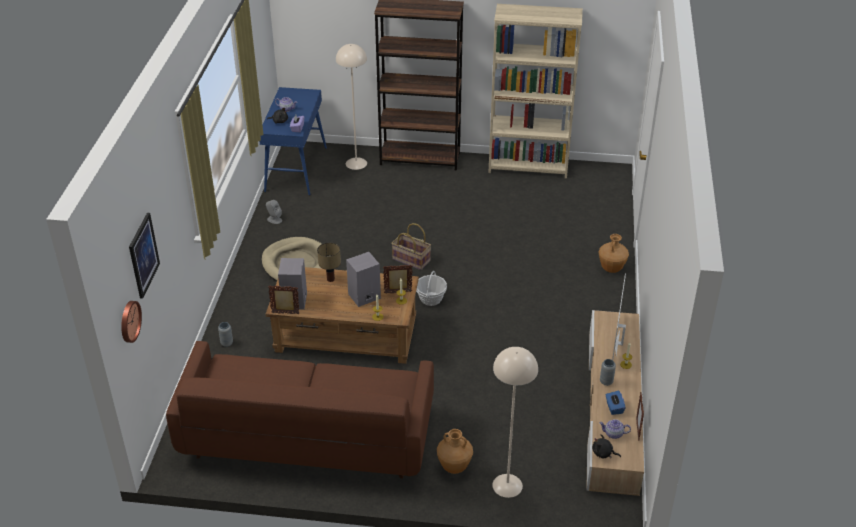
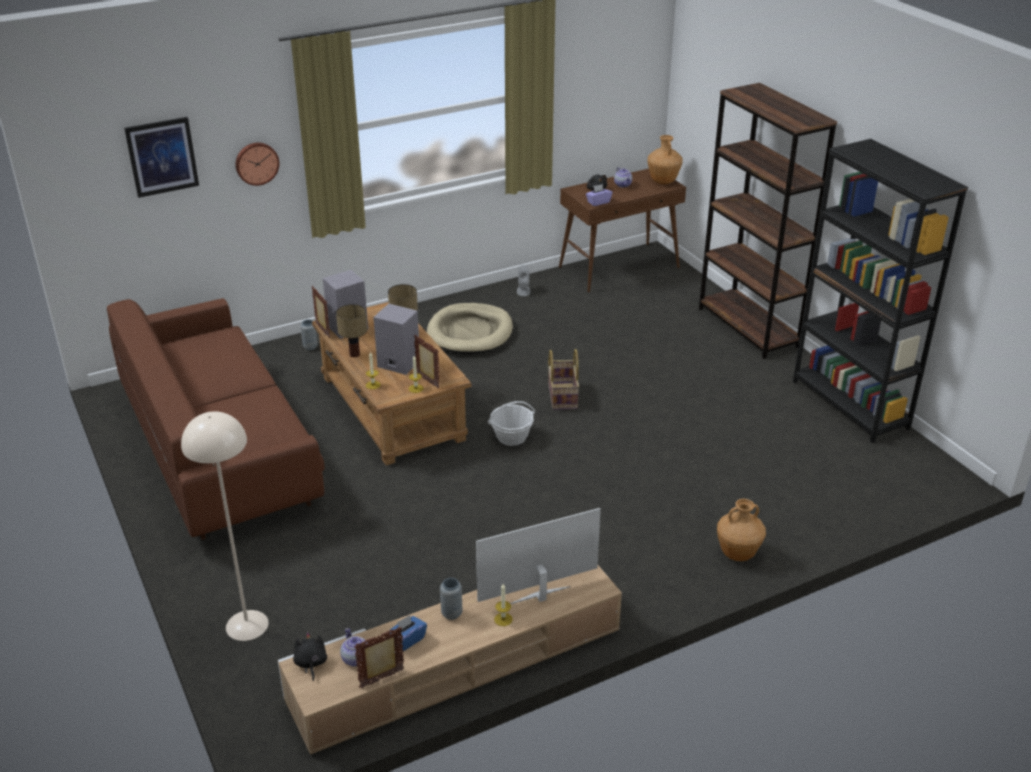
camera: 55 degrees right, 5 degrees down
wall clock [121,301,142,343] -> wall clock moved to [235,143,279,186]
blue console table [260,87,327,196] -> brown console table [559,169,686,292]
beige floor lamp [336,44,367,170] -> none
brown vase [437,429,473,474] -> brown vase moved to [647,135,683,184]
beige bookcase [488,4,583,179] -> black bookcase [793,139,968,443]
none -> table lamp [336,304,367,357]

